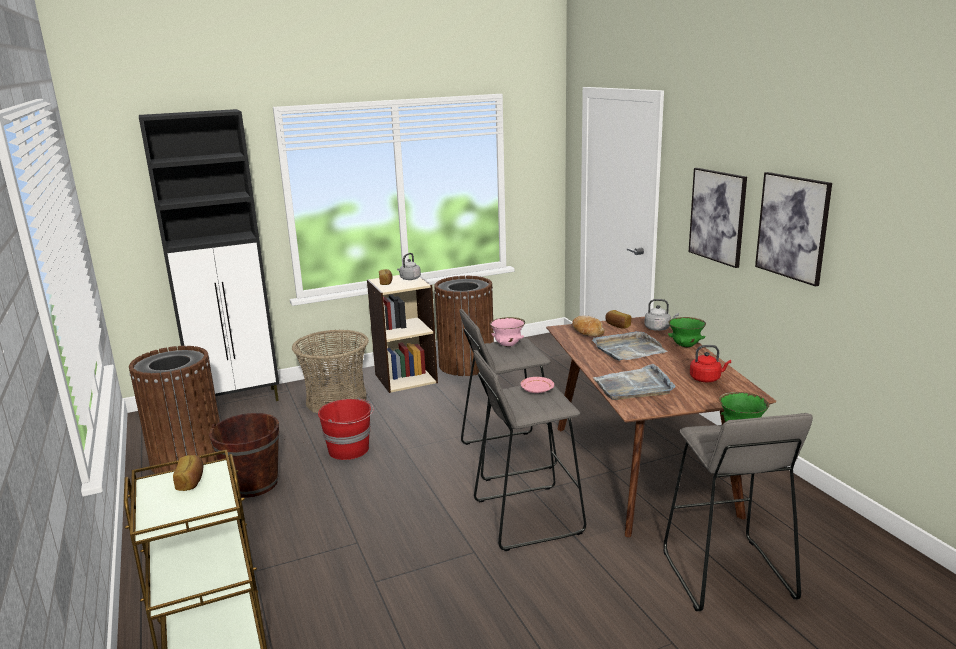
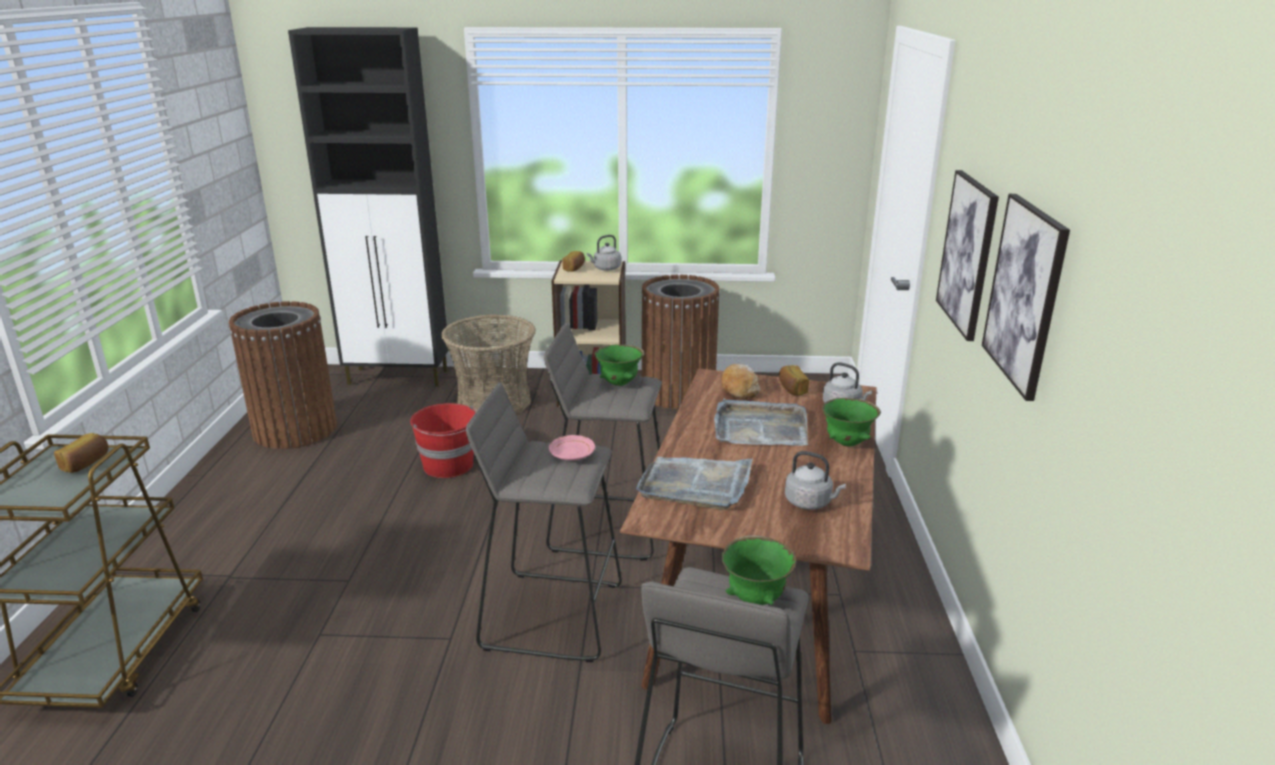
camera: 25 degrees right, 5 degrees up
brown bucket [209,413,279,498] -> none
pink bowl [490,317,525,347] -> green bowl [594,344,645,386]
red kettle [690,345,731,382] -> grey kettle [785,451,846,510]

